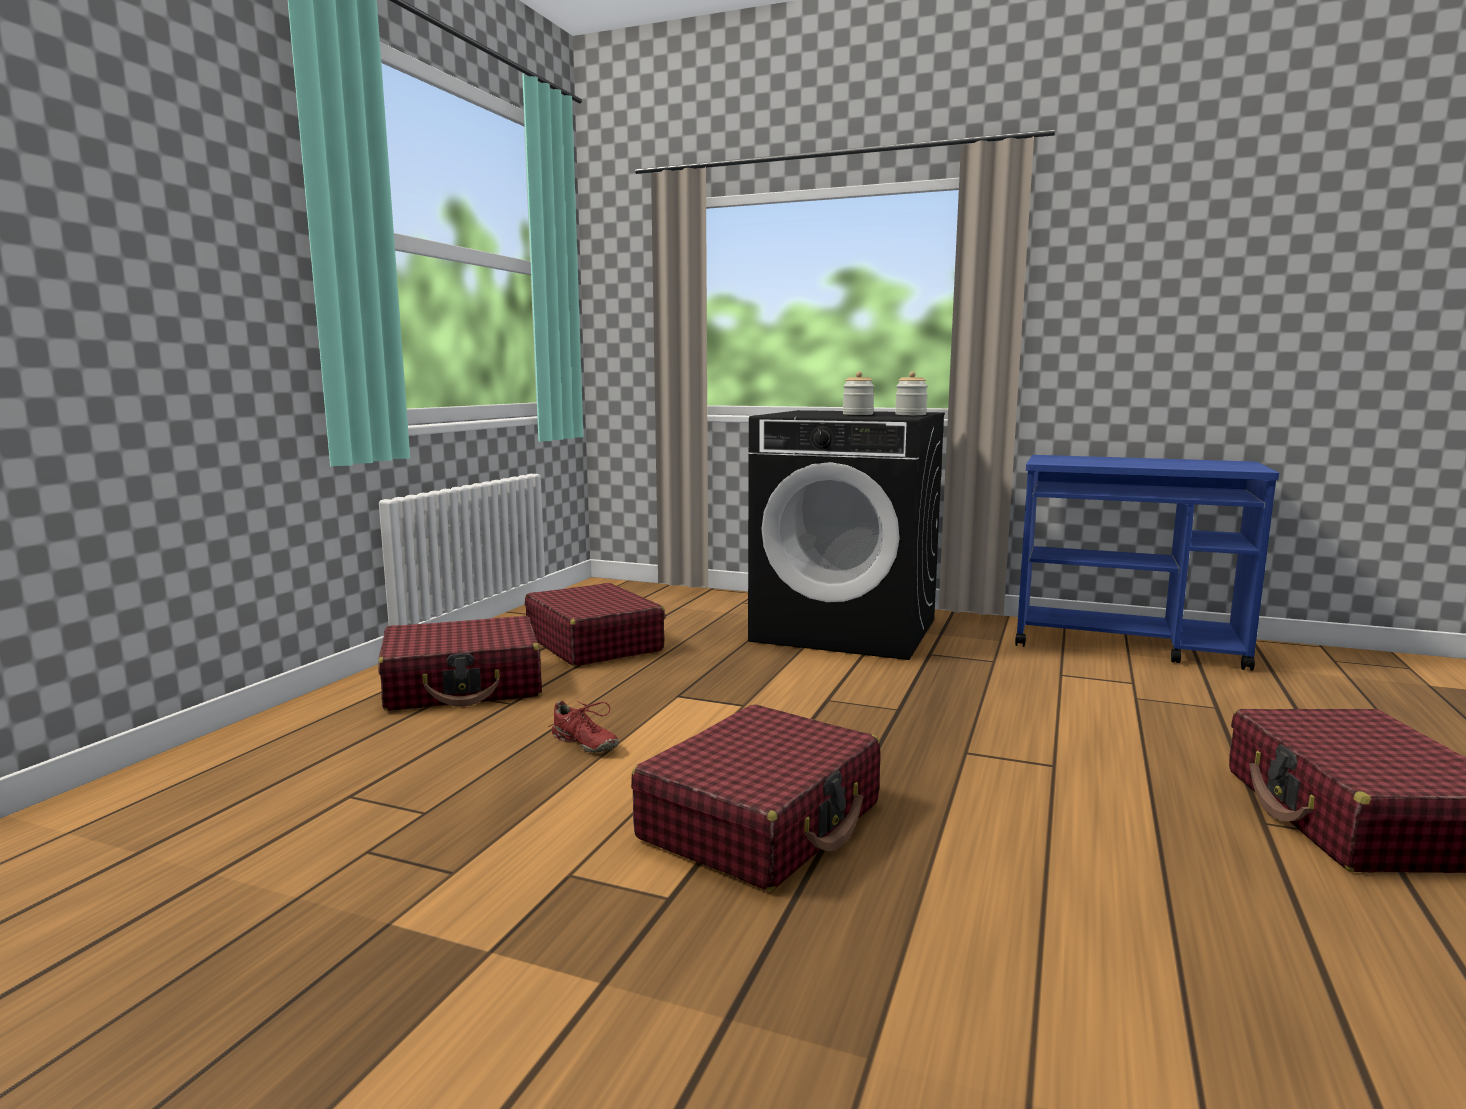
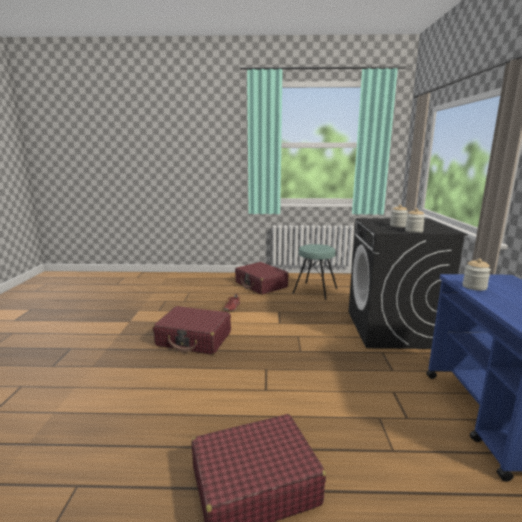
camera: 70 degrees right, 5 degrees up
red suitcase [525,583,665,666] -> turquoise stool [293,244,337,300]
none -> jar [463,258,491,291]

